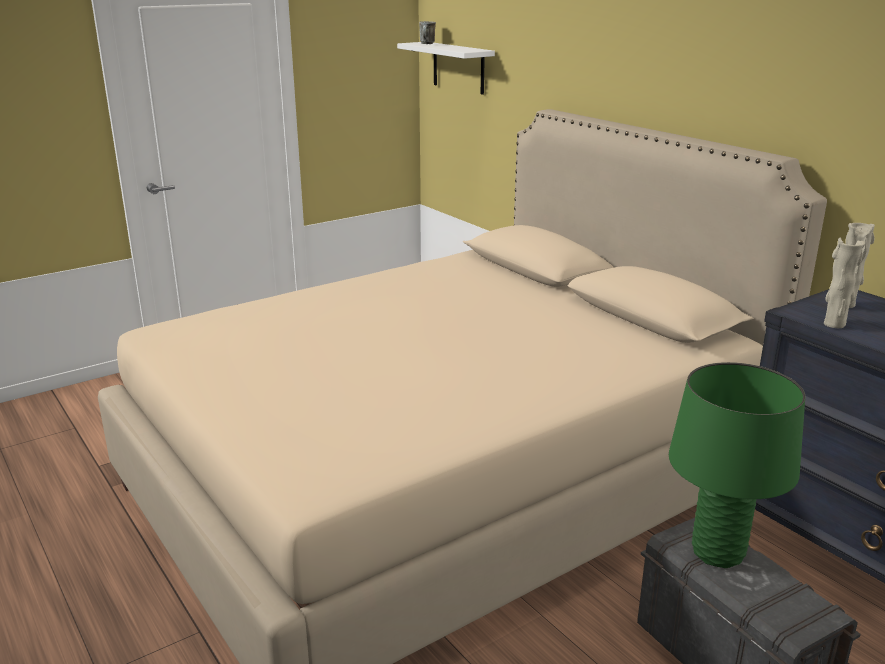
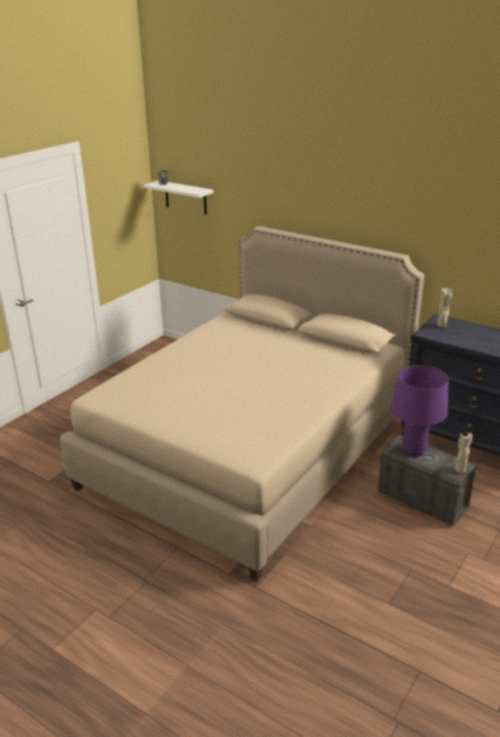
camera: 20 degrees left, 5 degrees up
green table lamp [669,362,805,568] -> purple table lamp [391,365,449,457]
beige vase [824,238,865,328] -> beige vase moved to [455,433,473,474]

